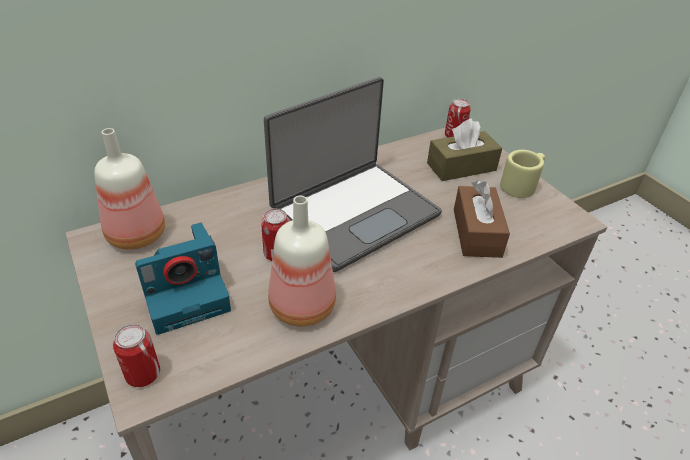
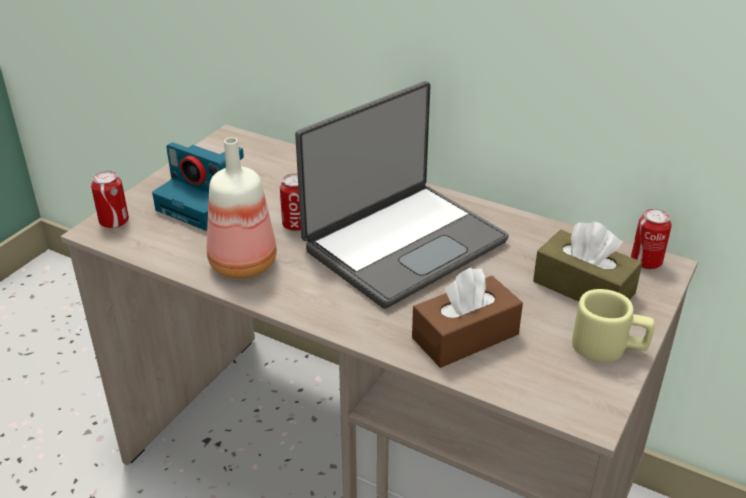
camera: 60 degrees right, 5 degrees down
bottle [94,128,165,250] -> none
laptop [264,77,442,272] -> laptop turned 60 degrees counterclockwise [295,81,509,309]

